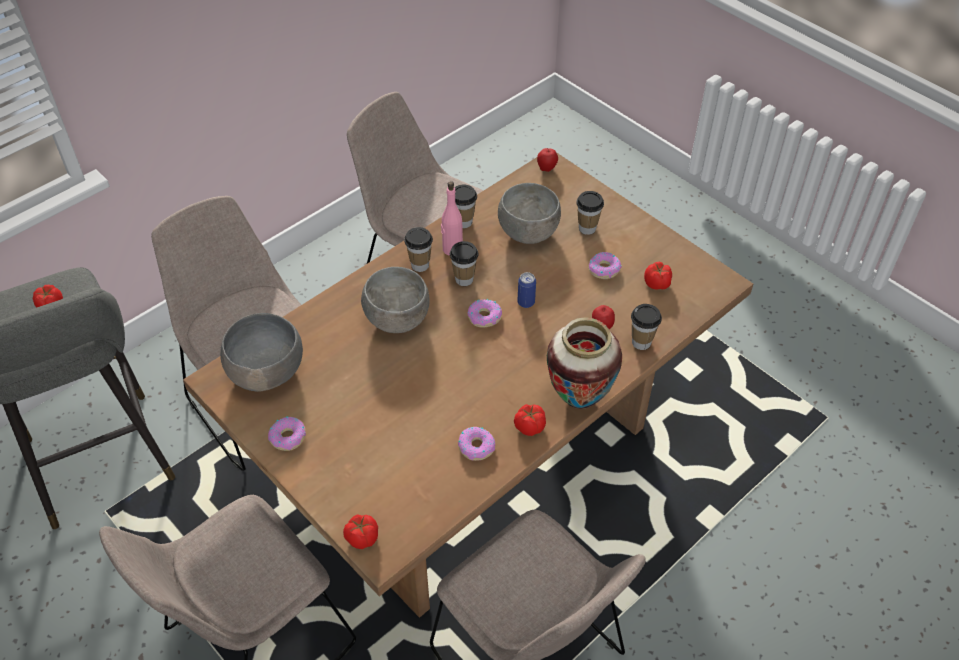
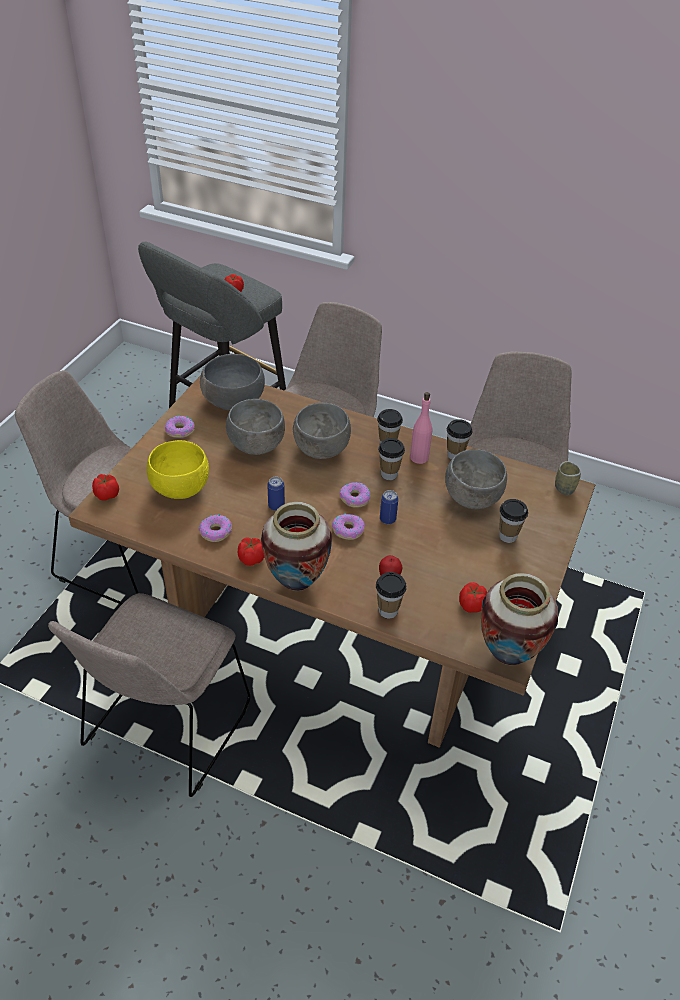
camera: 65 degrees right, 5 degrees down
apple [537,148,558,172] -> cup [555,461,581,495]
donut [588,252,622,279] -> donut moved to [332,513,365,540]
none -> yellow bowl [147,440,209,499]
none -> grey bowl [226,399,285,455]
none -> can [267,477,285,511]
none -> vase [481,573,558,665]

